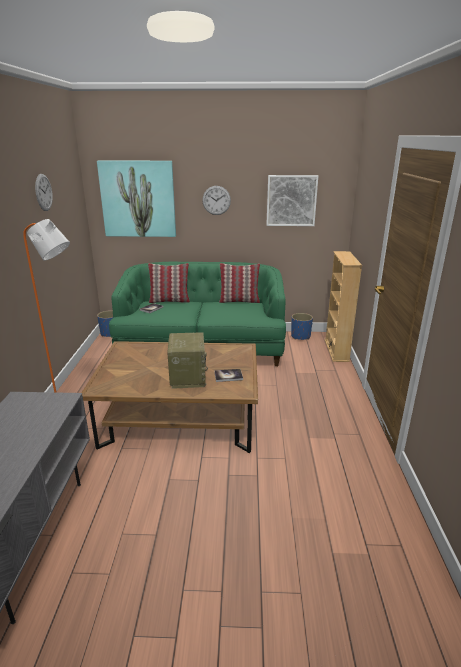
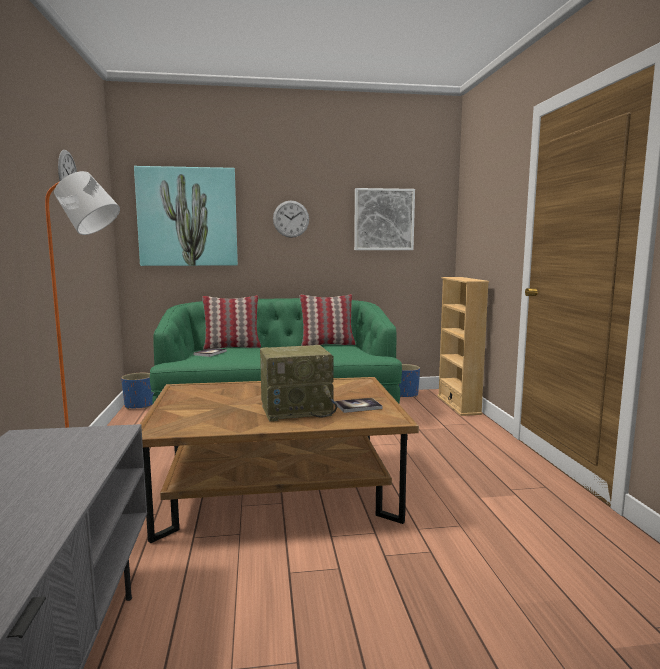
camera: 10 degrees left, 15 degrees down
radio [167,332,208,389] -> radio turned 90 degrees clockwise [260,345,337,422]

